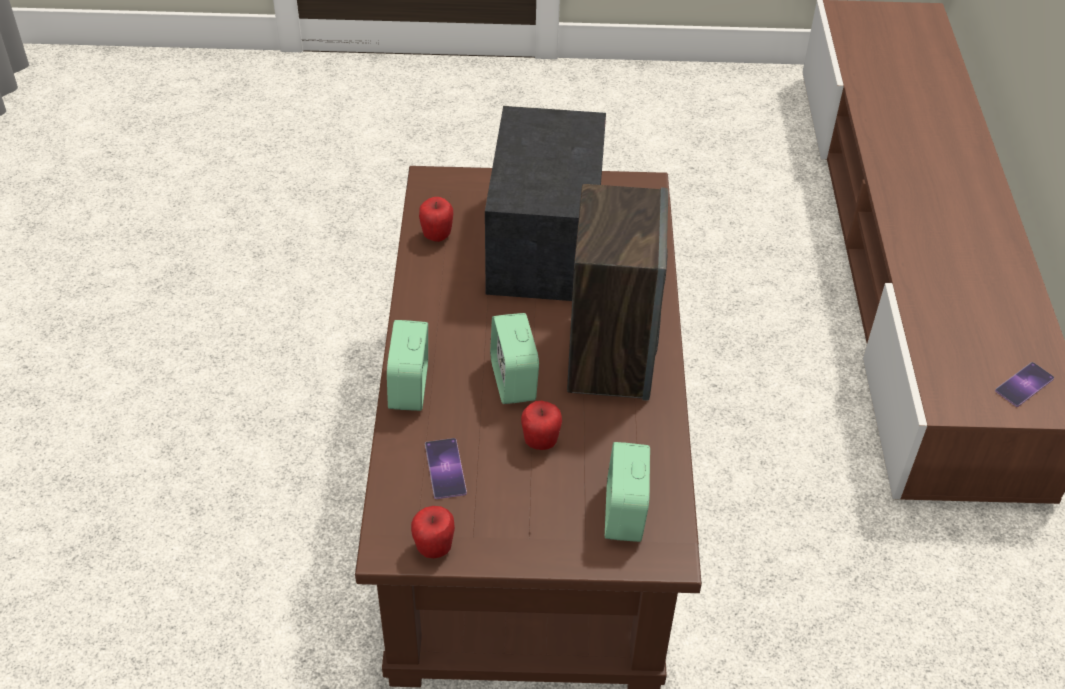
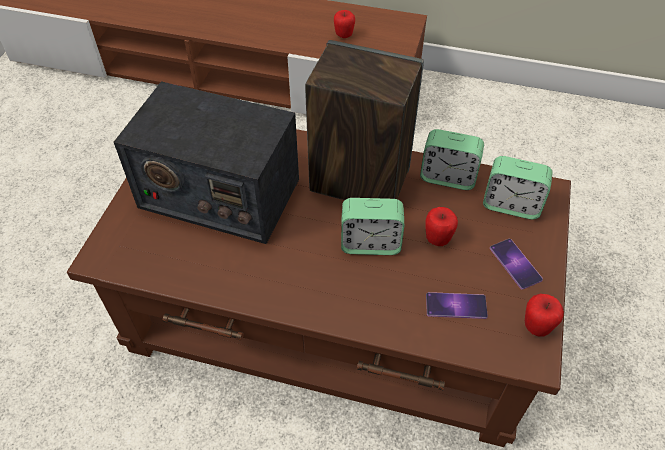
camera: 75 degrees left, 5 degrees up
alarm clock [387,320,428,411] -> alarm clock moved to [420,129,484,190]
apple [419,197,453,242] -> apple moved to [334,10,355,38]
phone [995,362,1054,407] -> phone moved to [490,239,543,290]

